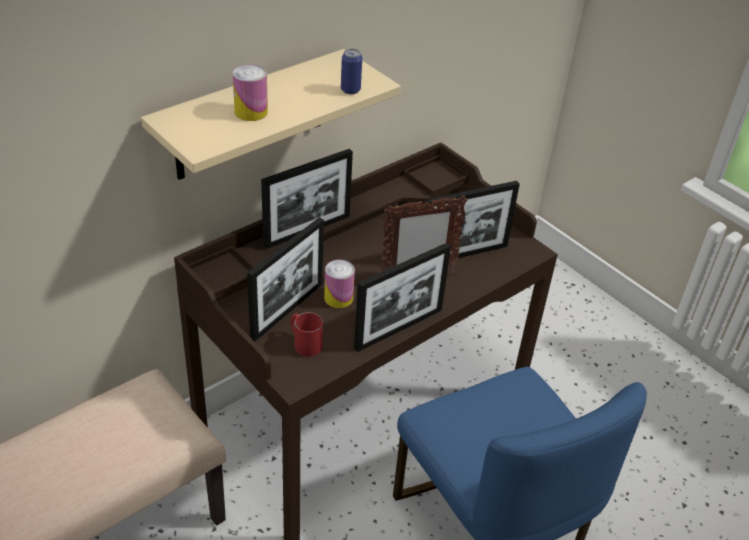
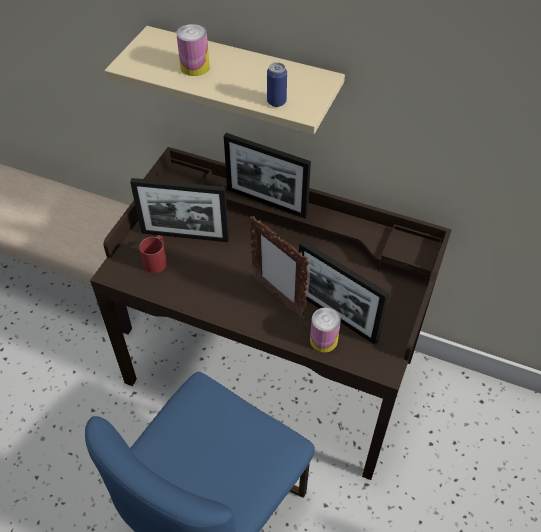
camera: 65 degrees right, 10 degrees up
can [324,260,355,308] -> can moved to [310,308,341,352]
picture frame [354,243,451,352] -> none

